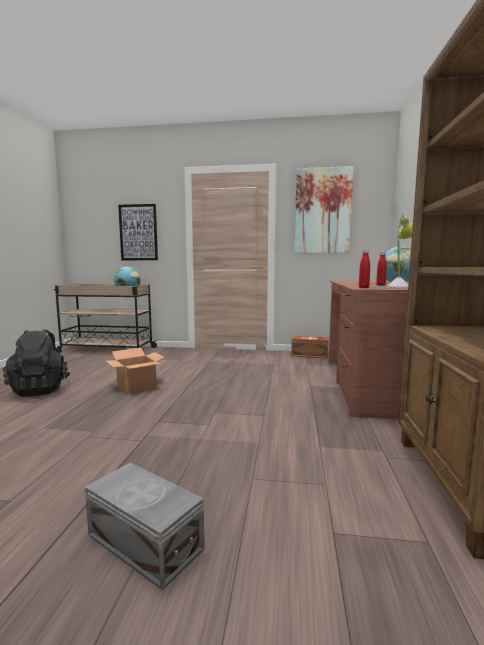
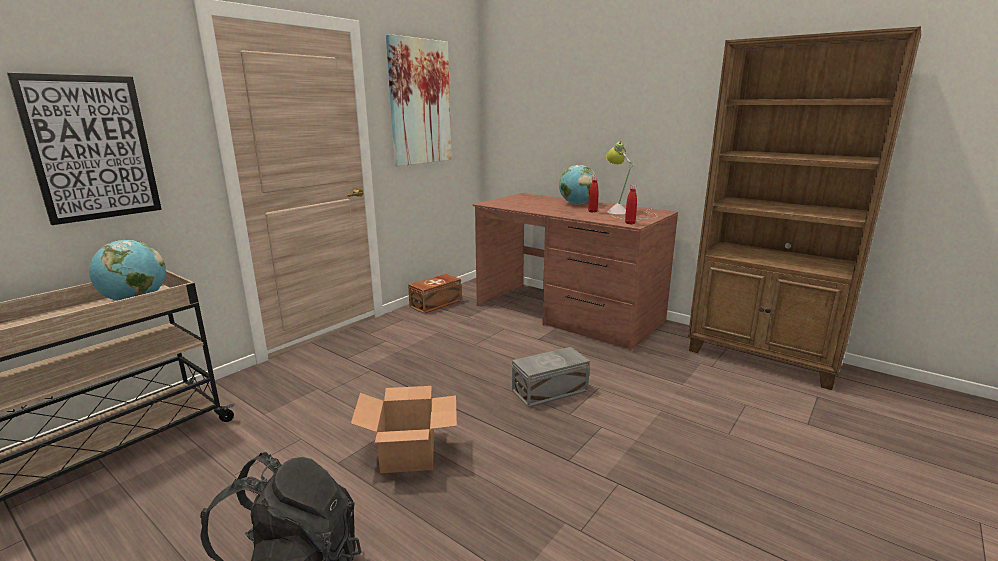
camera: 60 degrees left, 10 degrees up
grey storage box [85,463,205,591] -> grey storage box moved to [512,347,590,408]

